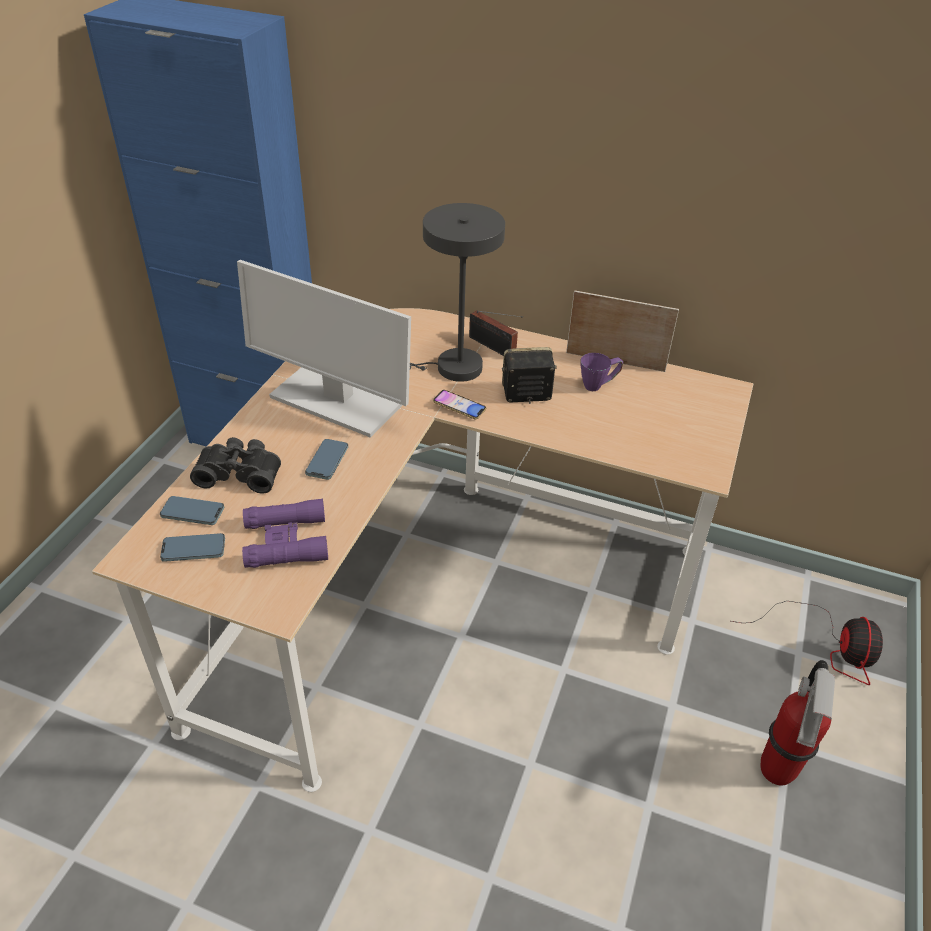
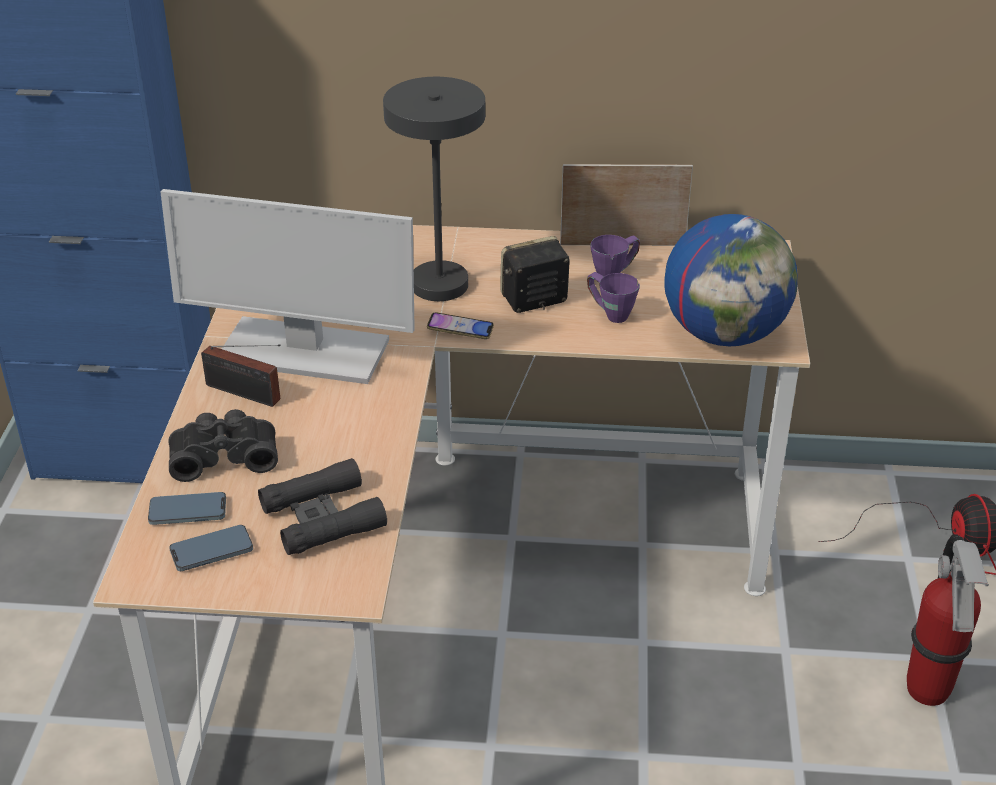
camera: 15 degrees left, 5 degrees down
purple binoculars [242,499,328,568] -> black binoculars [258,458,387,555]
phone [305,439,348,480] -> none
radio [469,310,523,356] -> radio moved to [201,345,281,407]
none -> purple mug [587,272,640,323]
none -> globe [664,214,798,346]

